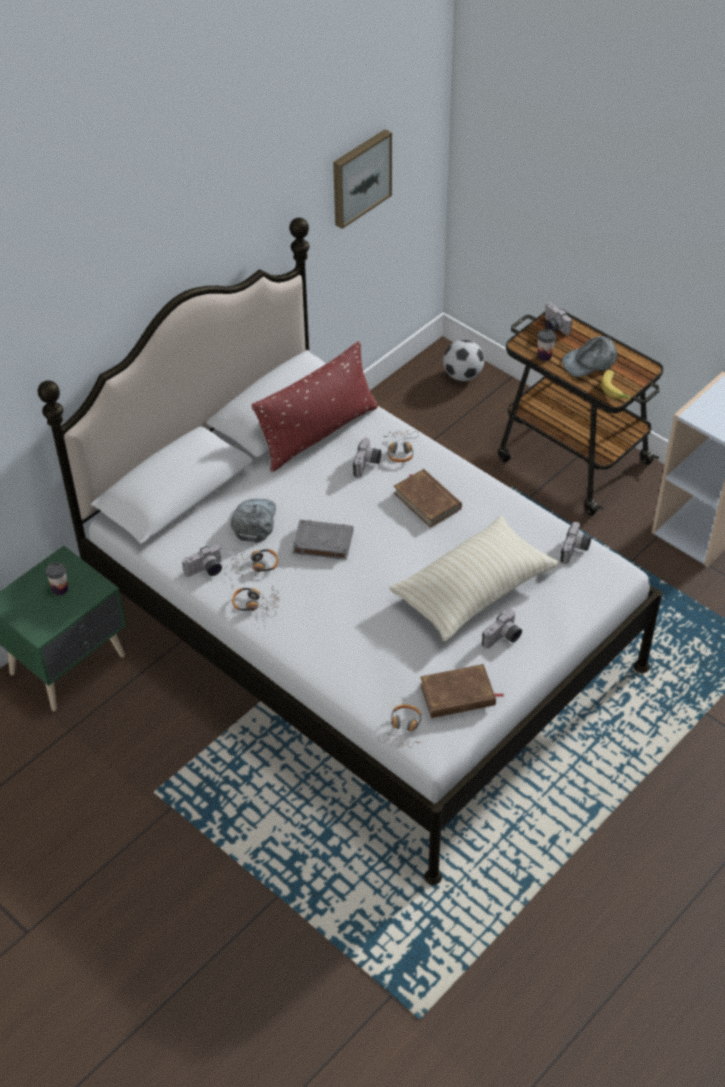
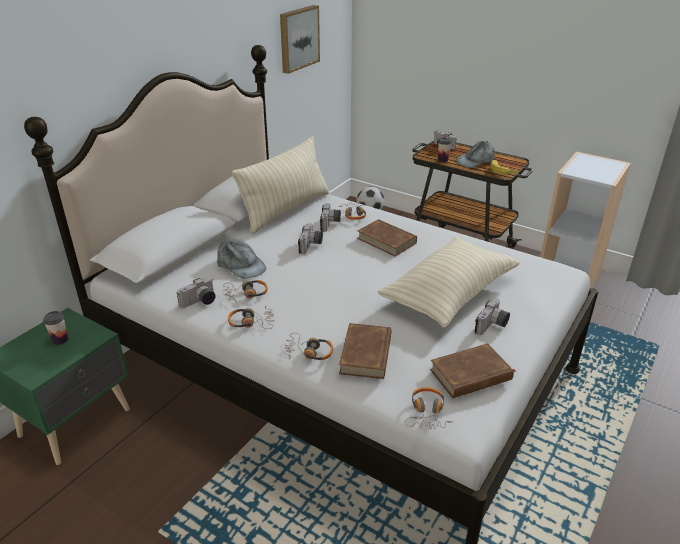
camera: 10 degrees left, 15 degrees down
grey cap [231,499,276,542] -> grey cap turned 135 degrees clockwise [217,239,266,279]
red pillow [251,341,378,472] -> beige pillow [232,136,329,234]
grey book [292,520,353,560] -> none
camera [560,522,592,564] -> camera moved to [298,223,323,254]
none -> headphones [284,333,333,360]
none -> brown book [339,323,392,379]

